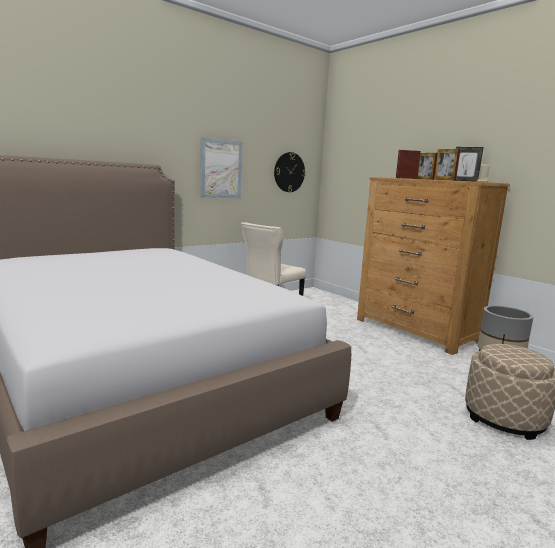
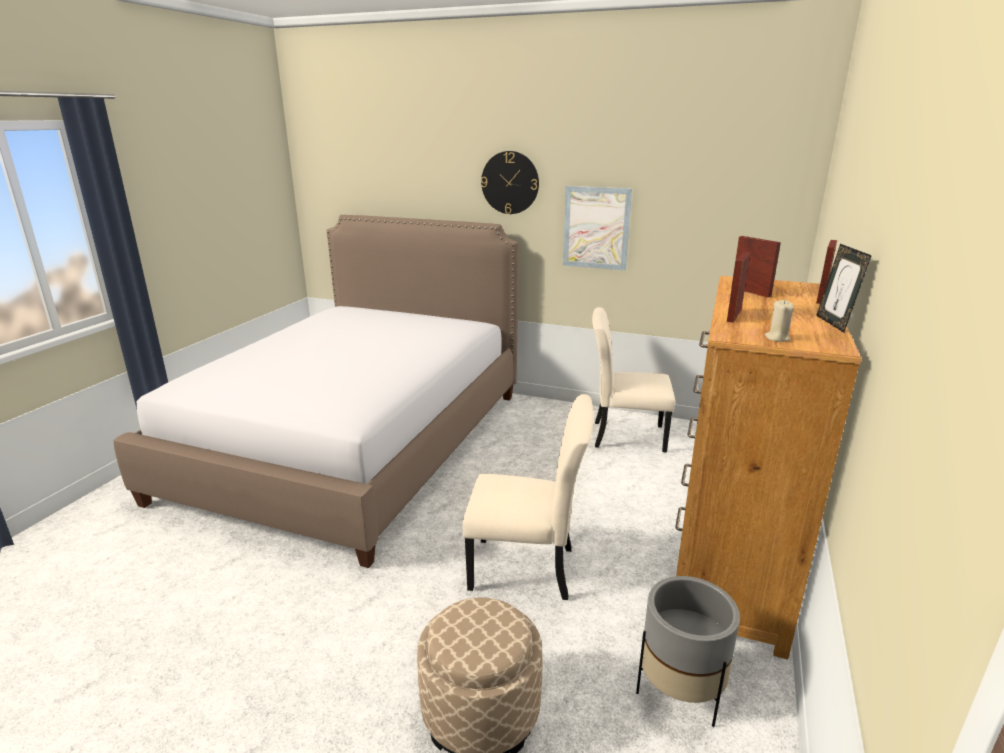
camera: 60 degrees right, 10 degrees up
wall clock [274,152,306,192] -> wall clock moved to [481,151,539,214]
none -> beige chair [462,394,593,600]

